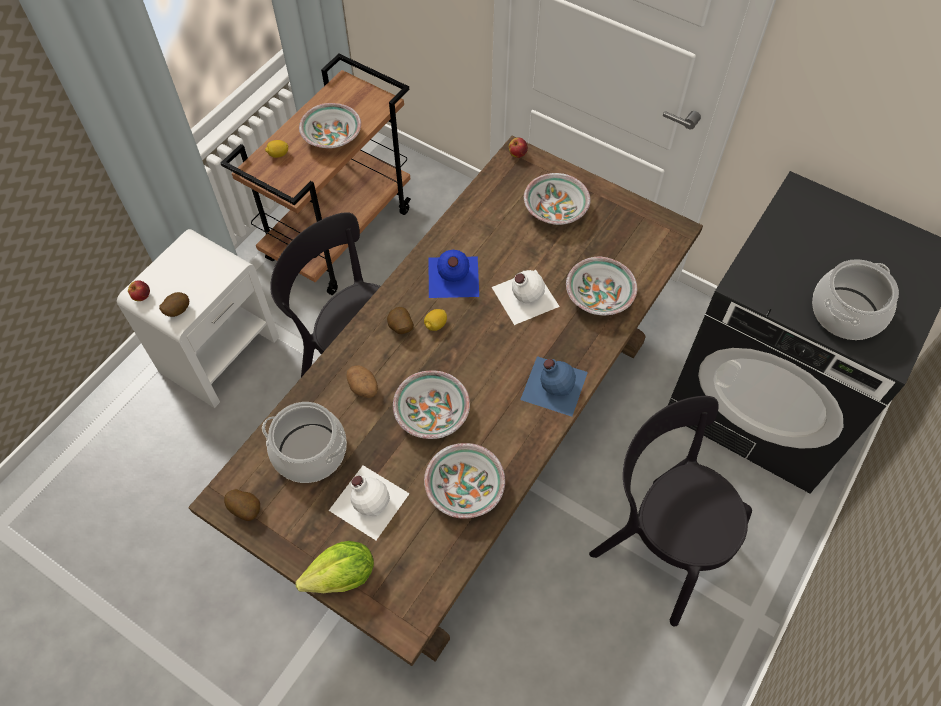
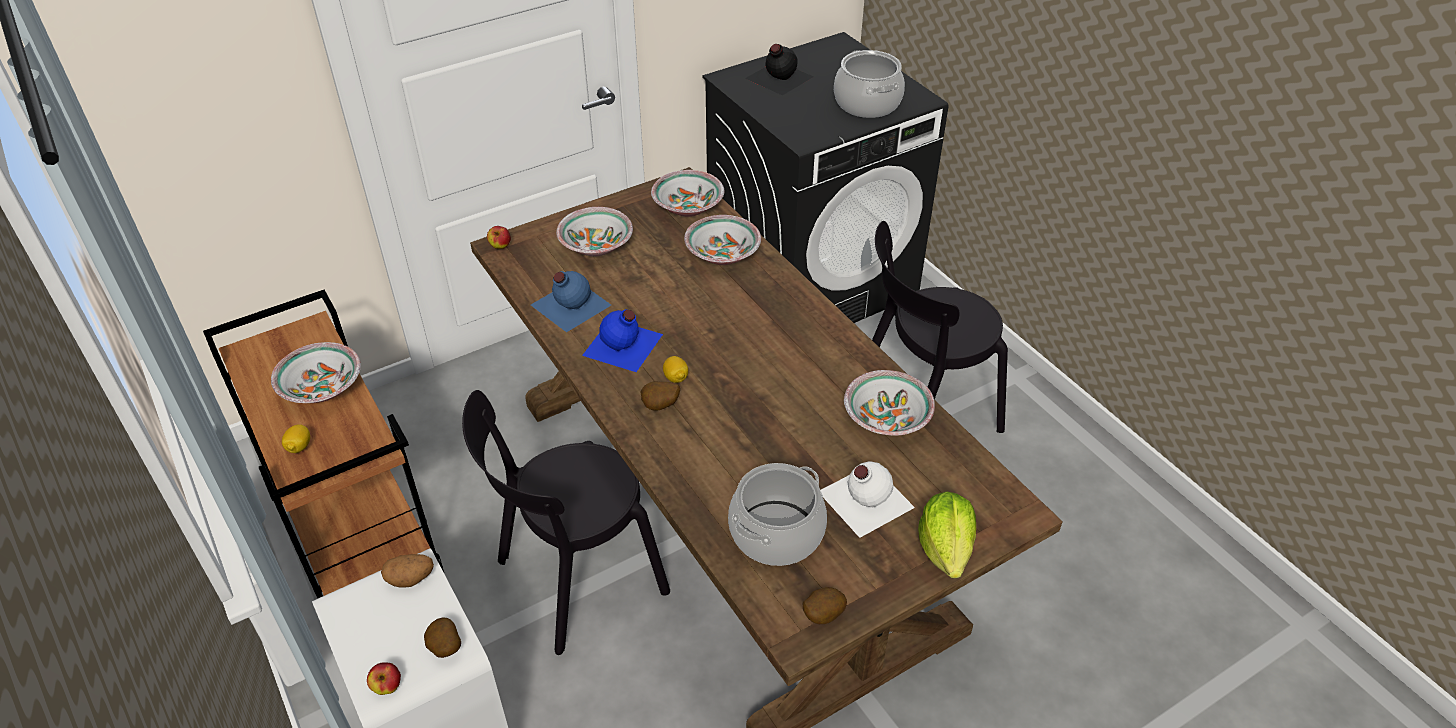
camera: 65 degrees left, 15 degrees down
potato [346,365,378,398] -> potato moved to [381,554,434,587]
bowl [393,370,470,439] -> bowl moved to [651,170,724,217]
white bottle [492,270,560,325] -> none
blue bottle [520,356,588,416] -> blue bottle moved to [531,271,611,332]
none -> black bottle [745,44,814,95]

